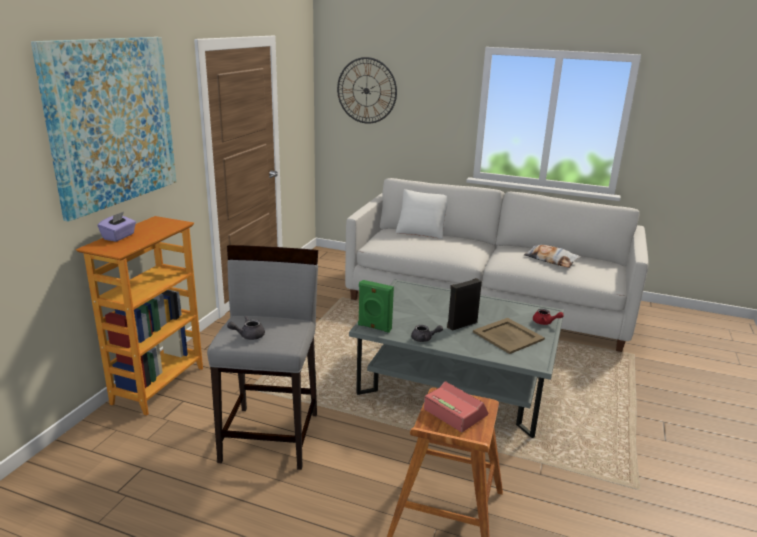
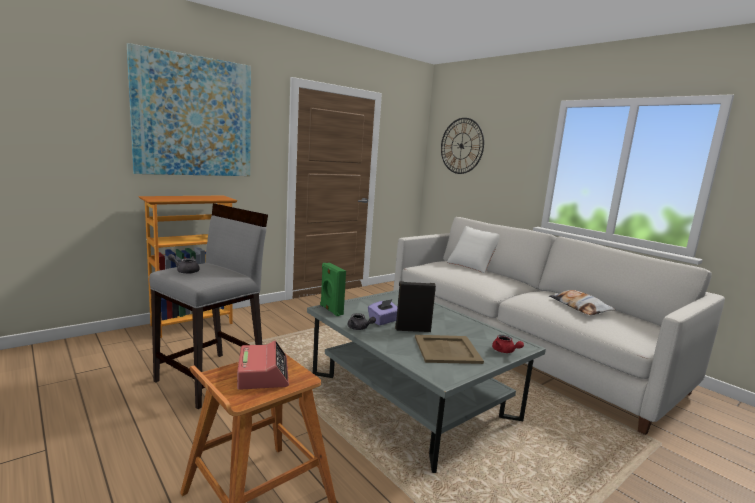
camera: 30 degrees right, 10 degrees down
purple tissue box [98,212,136,242] -> purple tissue box moved to [368,299,398,325]

